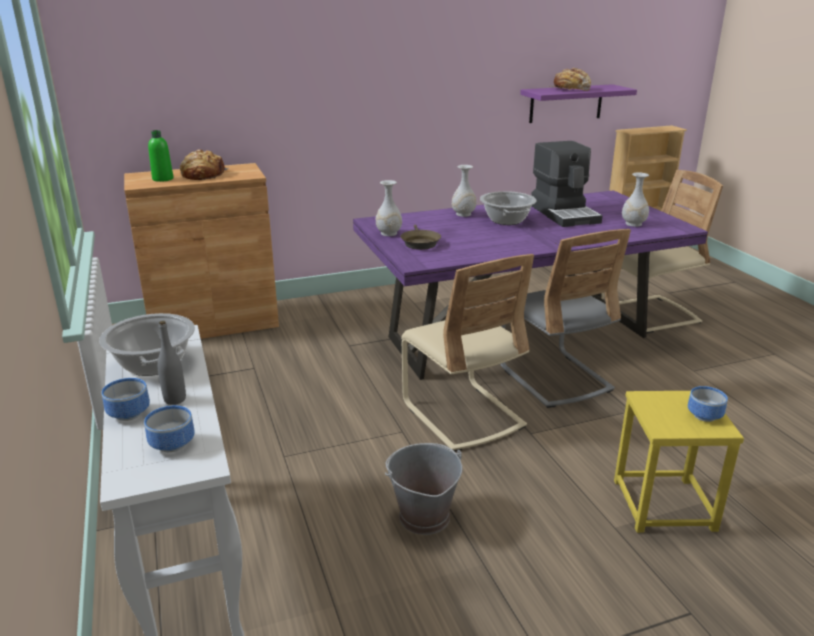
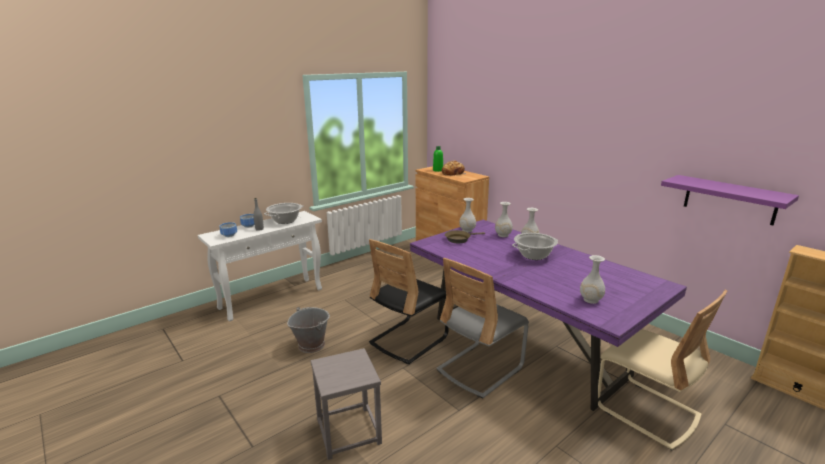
camera: 70 degrees right, 5 degrees down
beige chair [401,254,534,451] -> black chair [369,239,449,365]
coffee machine [531,141,603,227] -> none
bread [549,68,591,91] -> none
yellow stool [614,391,744,533] -> grey stool [311,348,382,460]
bowl [688,386,728,422] -> none
none -> white vase [495,202,513,237]

